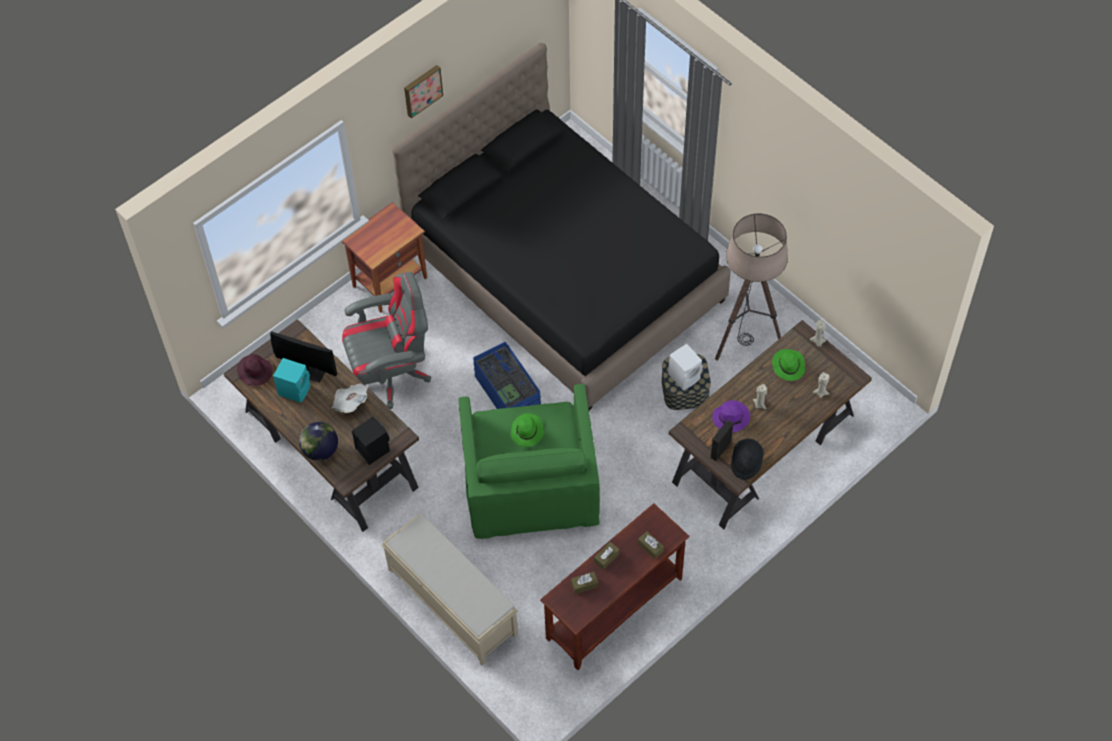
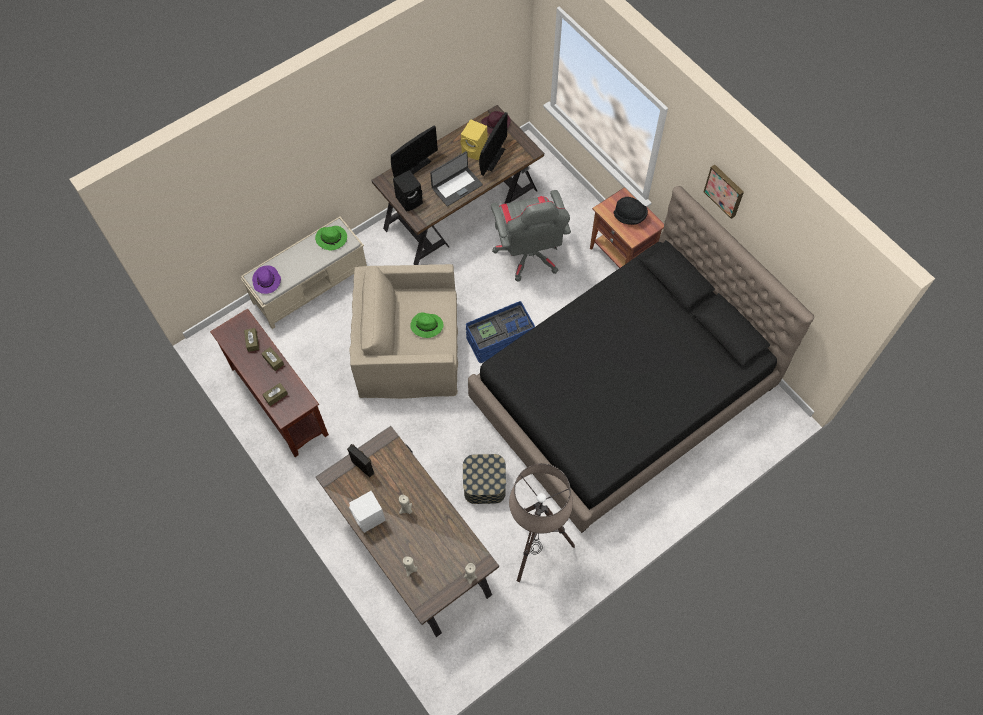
camera: 95 degrees right, 5 degrees up
turquoise speaker [273,358,310,403] -> yellow speaker [460,119,487,160]
globe [299,422,338,461] -> monitor [391,126,438,178]
newspaper [331,383,368,413] -> laptop [430,151,483,206]
green armchair [458,384,600,539] -> beige armchair [349,264,458,399]
white speaker [668,344,703,390] -> white speaker moved to [349,491,386,533]
purple hat [712,400,750,432] -> purple hat moved to [252,266,281,294]
black hat [731,438,764,480] -> black hat moved to [614,197,648,225]
green hat [772,349,805,381] -> green hat moved to [315,226,347,250]

